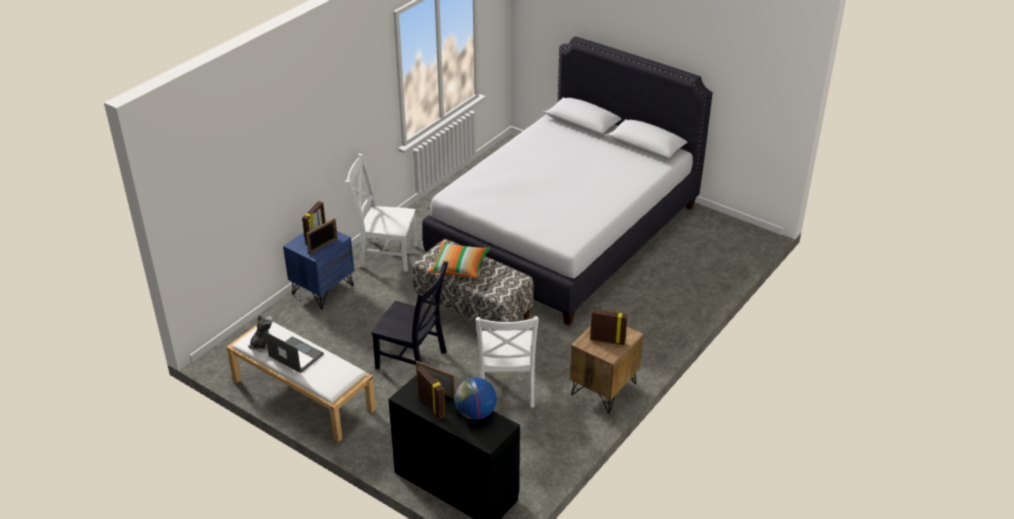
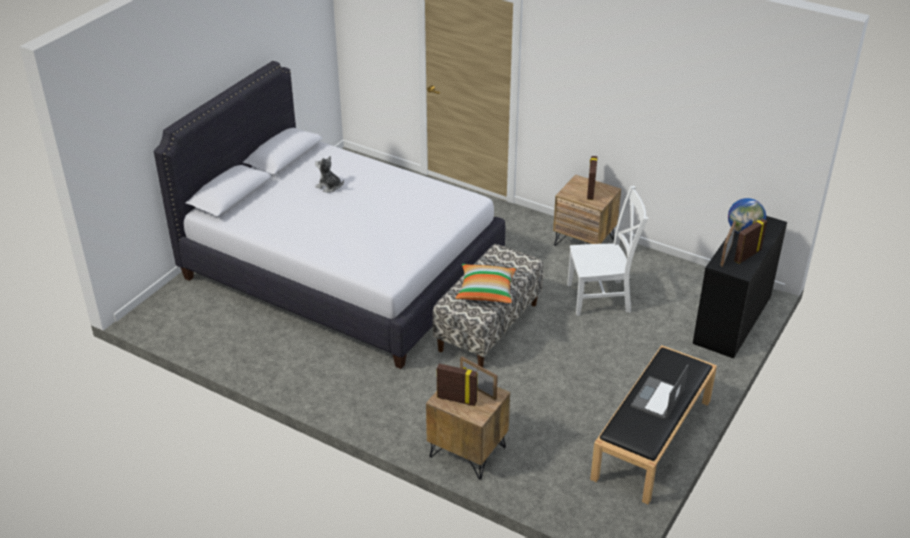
camera: 95 degrees left, 0 degrees up
white bench [226,322,376,442] -> black bench [590,345,717,504]
plush toy [248,315,273,353] -> plush toy moved to [315,156,344,193]
blue nightstand [283,231,354,309] -> brown nightstand [426,387,510,480]
white chair [345,154,417,272] -> none
black chair [371,261,448,370] -> none

